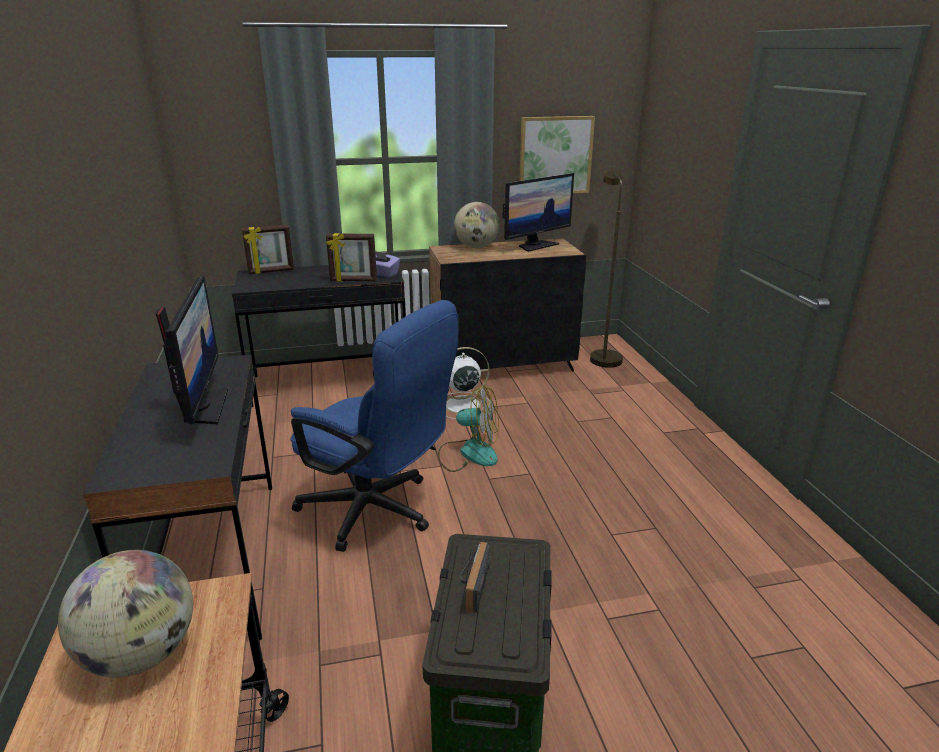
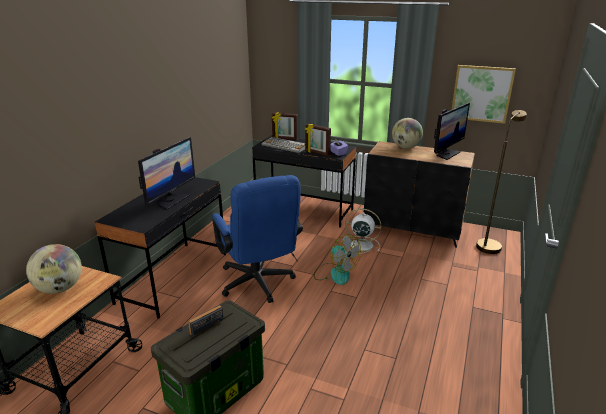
camera: 35 degrees right, 0 degrees up
monitor [503,173,574,252] -> monitor turned 45 degrees counterclockwise [434,103,470,160]
none -> keyboard [262,137,305,153]

